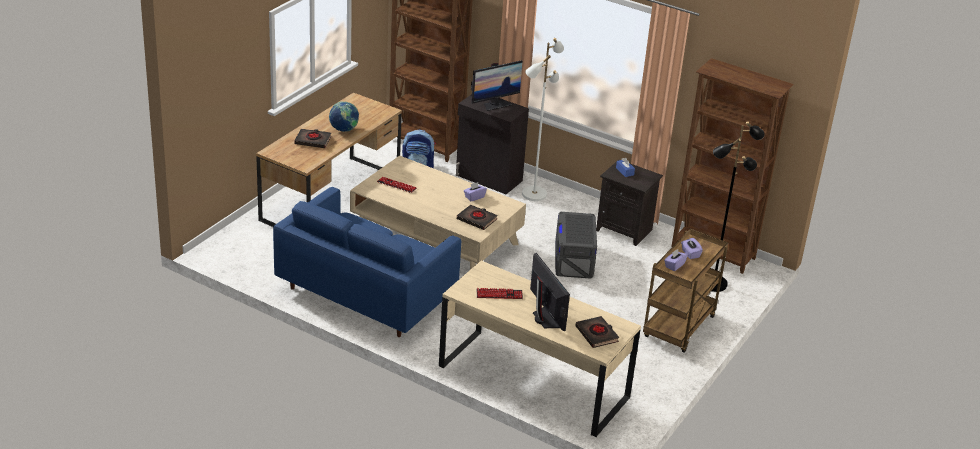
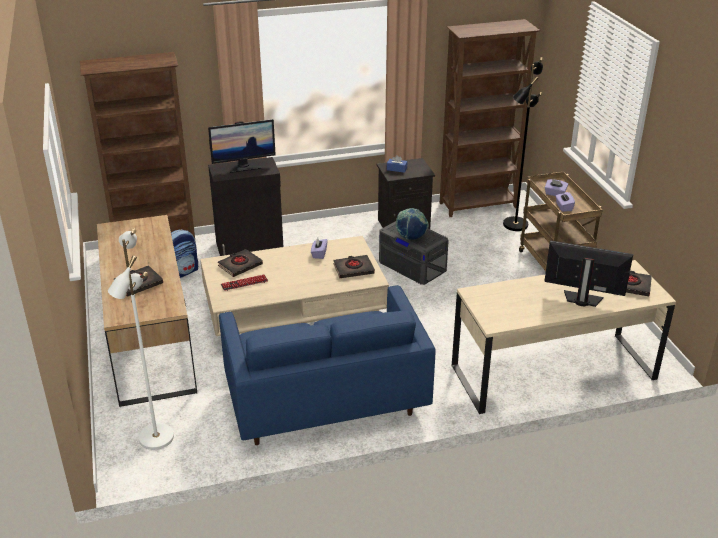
camera: 45 degrees left, 0 degrees up
globe [329,102,359,132] -> globe moved to [396,208,429,240]
monitor [471,60,523,111] -> monitor turned 60 degrees clockwise [208,119,276,173]
keyboard [477,288,523,299] -> none
white floor lamp [522,38,564,201] -> white floor lamp moved to [108,229,174,450]
none -> black book [218,249,263,277]

